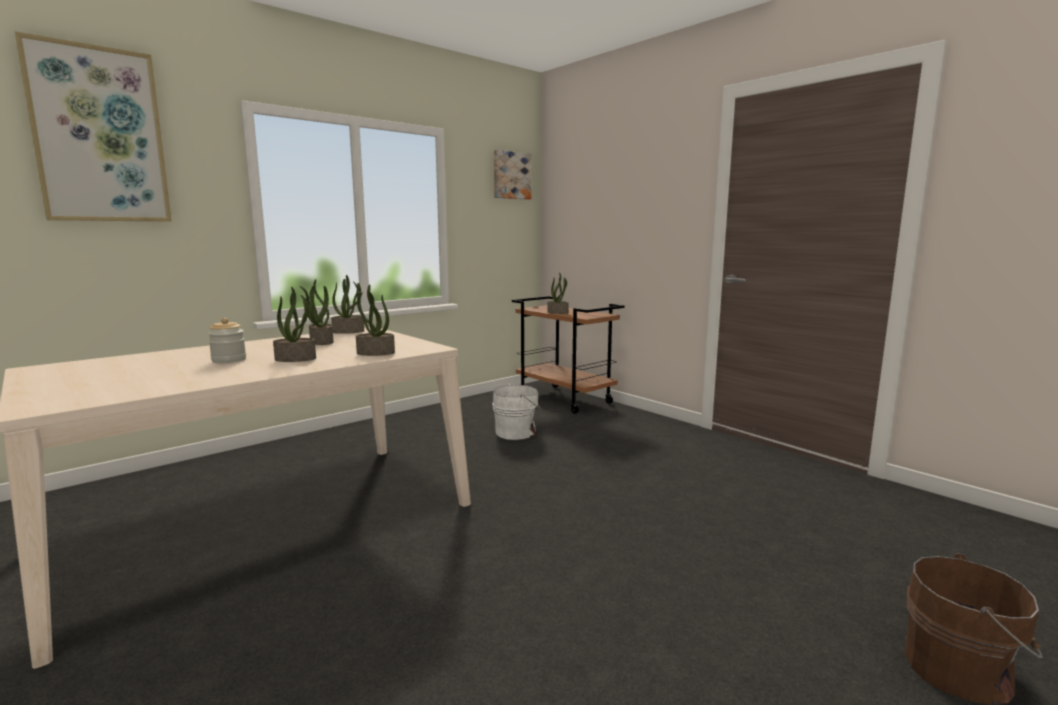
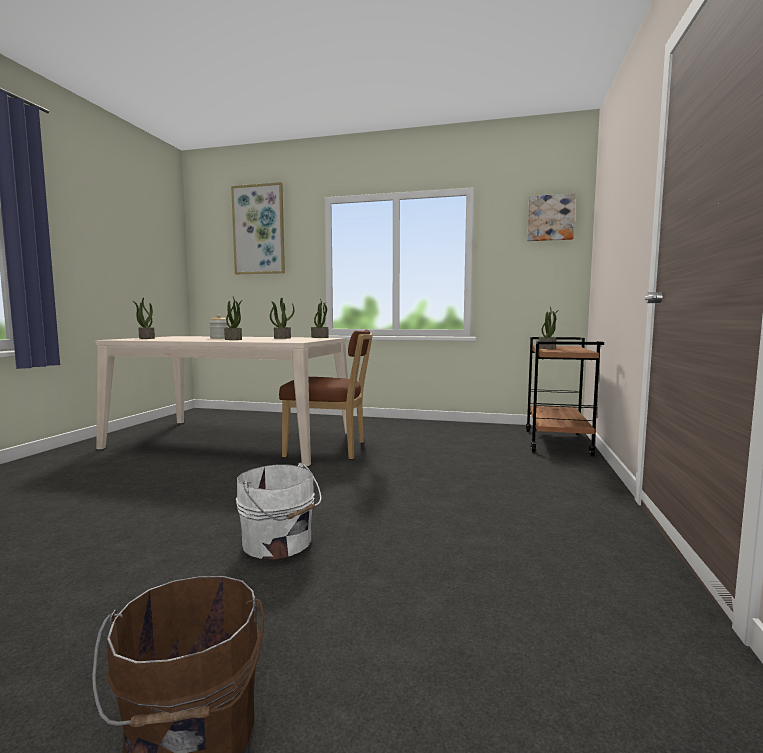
camera: 55 degrees right, 5 degrees down
potted plant [356,284,395,356] -> potted plant moved to [133,297,155,339]
white bucket [492,383,542,440] -> white bucket moved to [236,462,321,559]
none -> brown chair [279,329,373,460]

